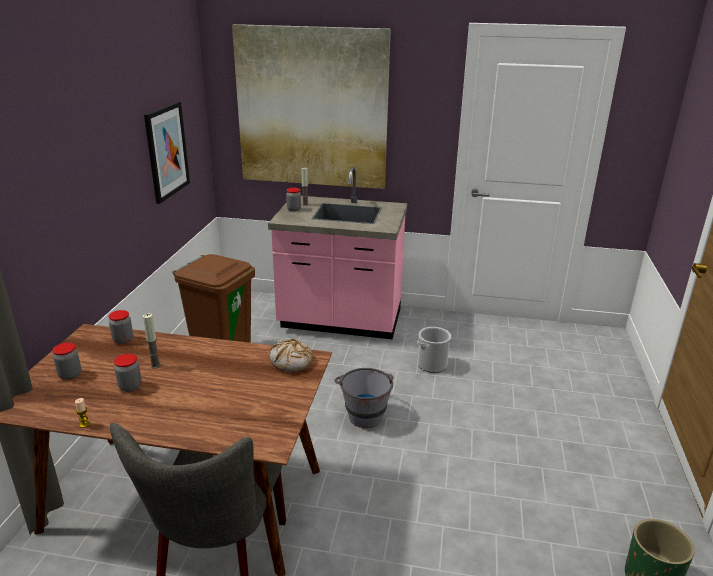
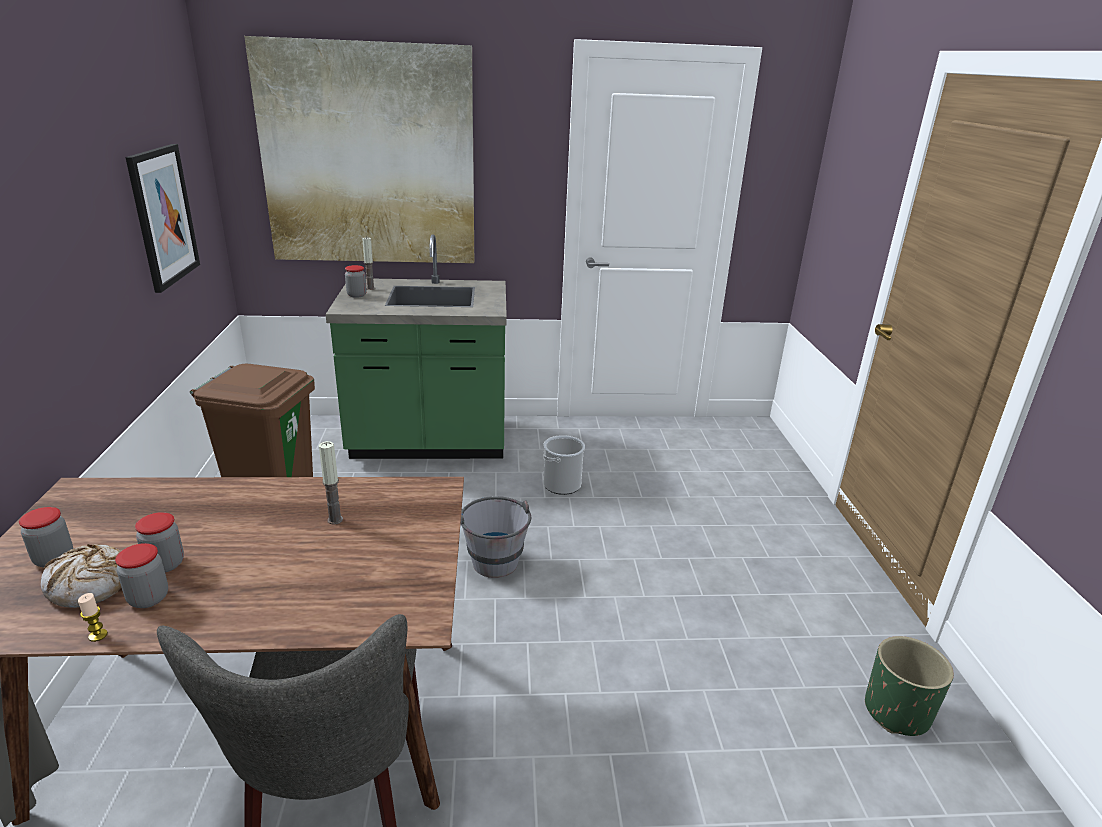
camera: 15 degrees left, 0 degrees up
jar [108,310,133,344] -> jar moved to [115,543,168,608]
candle [143,313,161,368] -> candle moved to [319,441,343,524]
pink counter [268,167,407,339] -> green counter [326,234,507,459]
bread [269,339,313,372] -> bread moved to [41,544,121,608]

